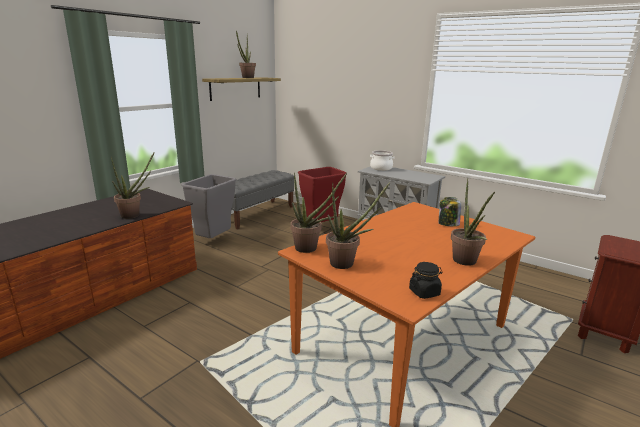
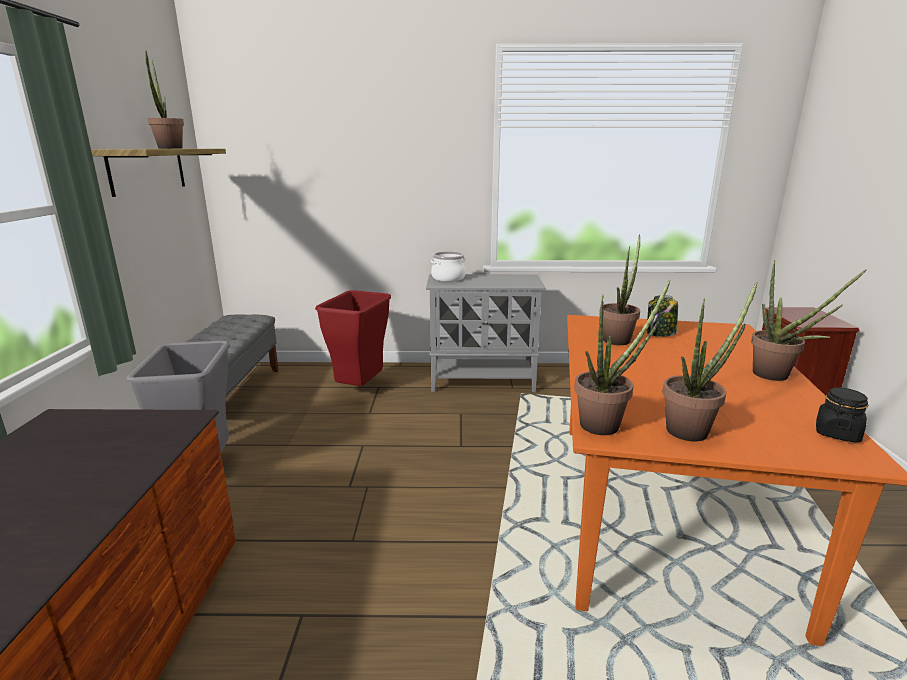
camera: 35 degrees left, 0 degrees up
potted plant [111,153,154,219] -> potted plant moved to [599,234,640,345]

